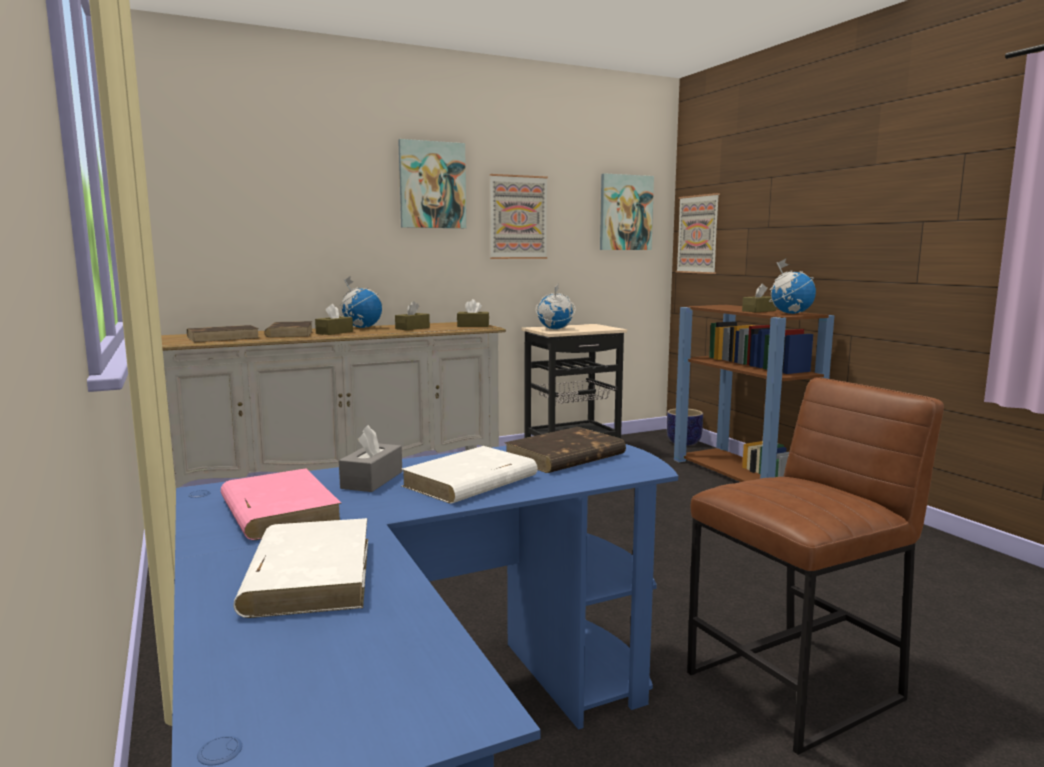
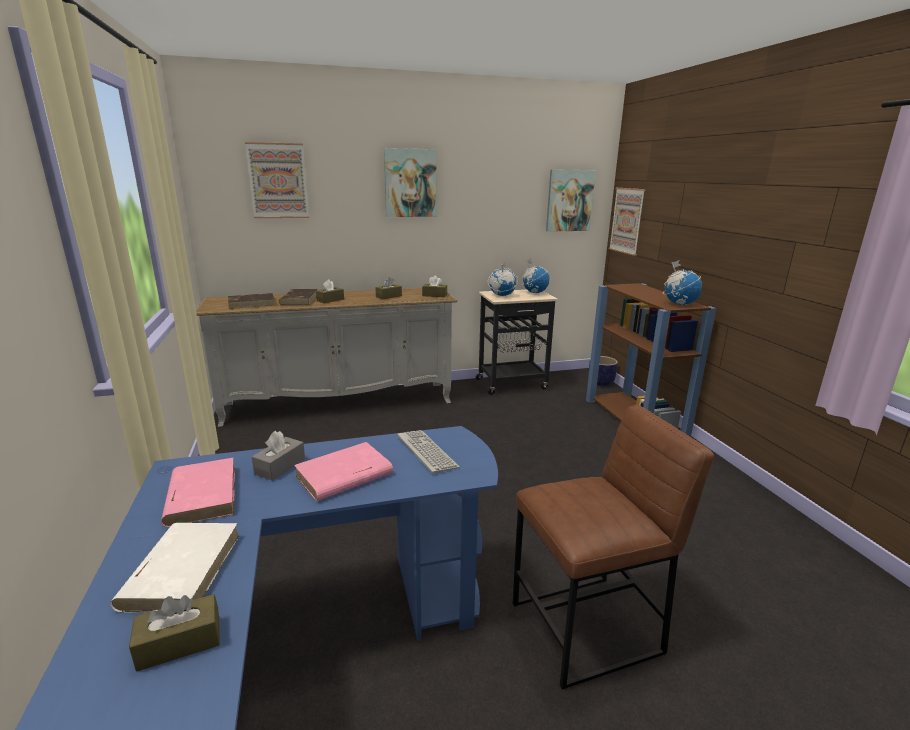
camera: 10 degrees right, 10 degrees up
globe [340,277,382,328] -> globe moved to [522,259,549,293]
white book [401,446,538,504] -> pink book [294,442,393,501]
picture [490,174,548,259] -> picture moved to [245,142,309,218]
brown book [504,427,626,473] -> keyboard [398,430,460,474]
brown tissue box [742,284,776,312] -> brown tissue box moved to [129,594,220,672]

